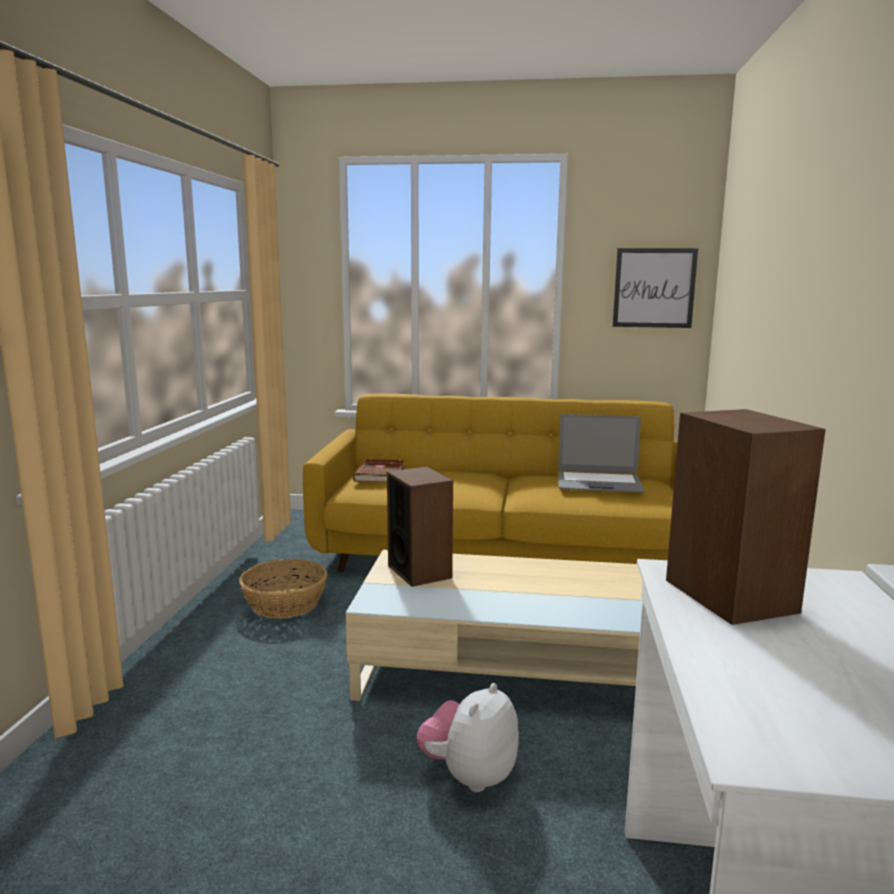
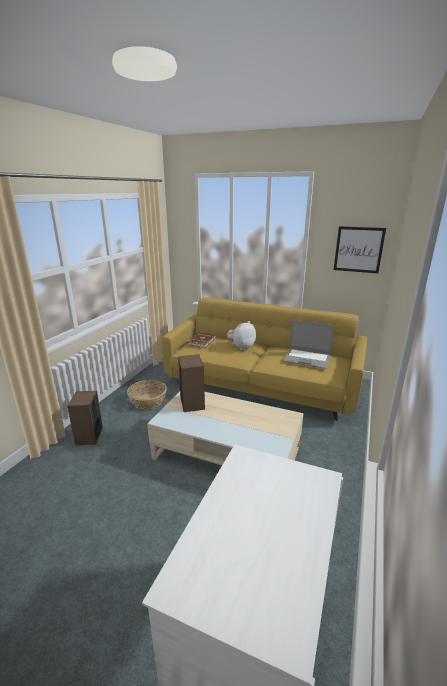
camera: 15 degrees right, 10 degrees up
plush toy [417,683,519,792] -> plush toy moved to [227,321,256,350]
speaker [666,409,826,625] -> speaker moved to [67,391,103,445]

